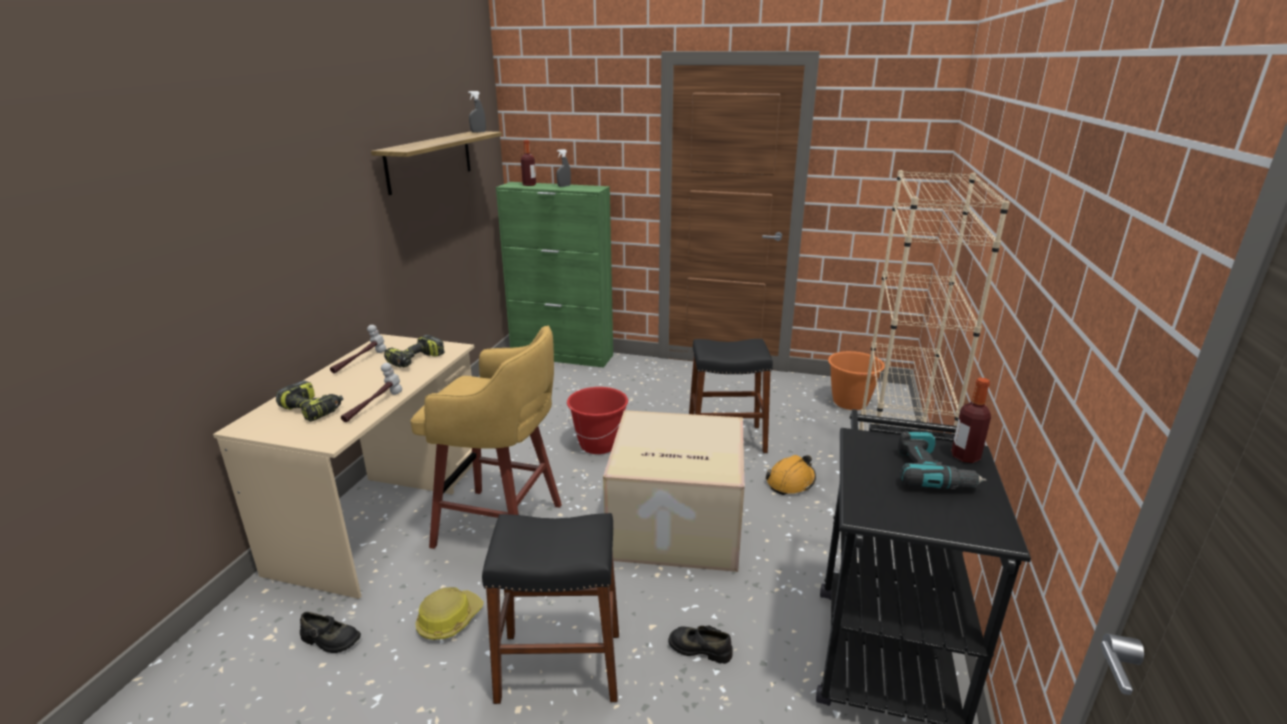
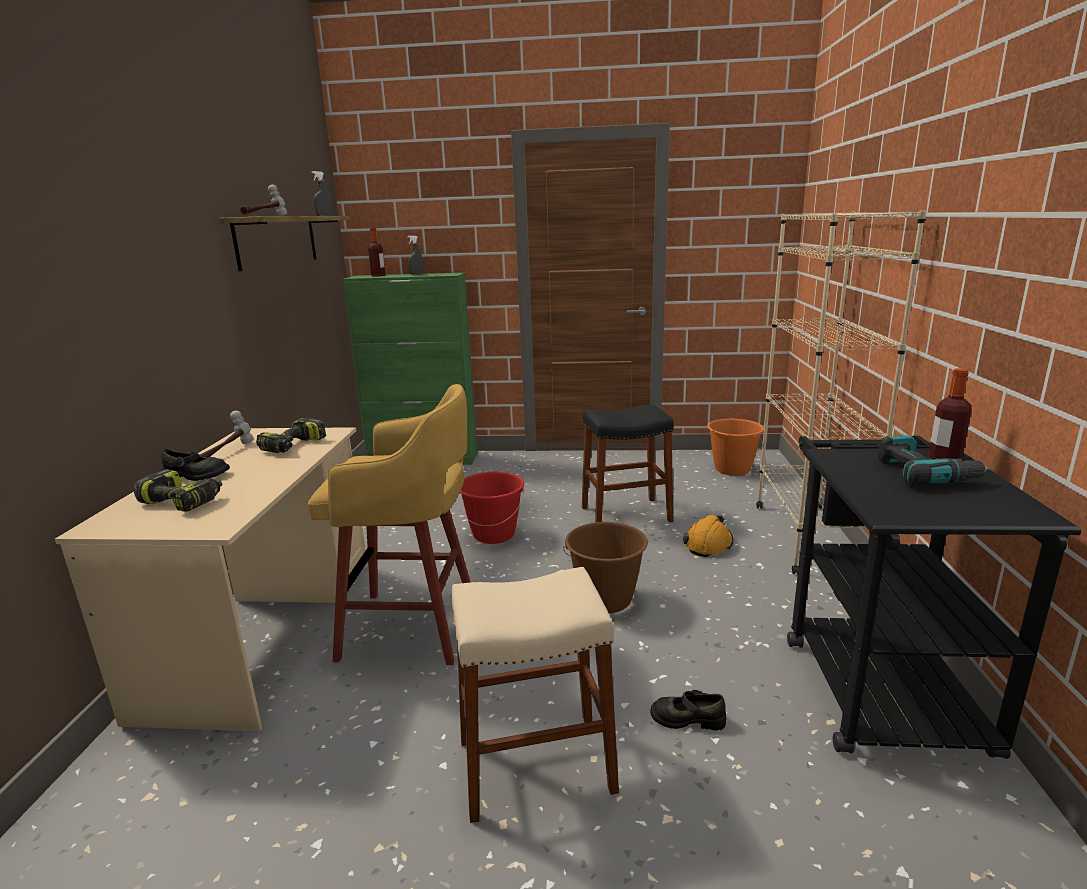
camera: 10 degrees left, 5 degrees down
black shoe [300,612,361,653] -> black shoe moved to [162,449,230,481]
hammer [341,363,402,422] -> hammer moved to [240,185,287,216]
hard hat [415,587,484,640] -> none
black stool [482,513,619,704] -> beige stool [452,567,619,823]
cardboard box [603,410,744,572] -> brown bucket [563,522,648,613]

